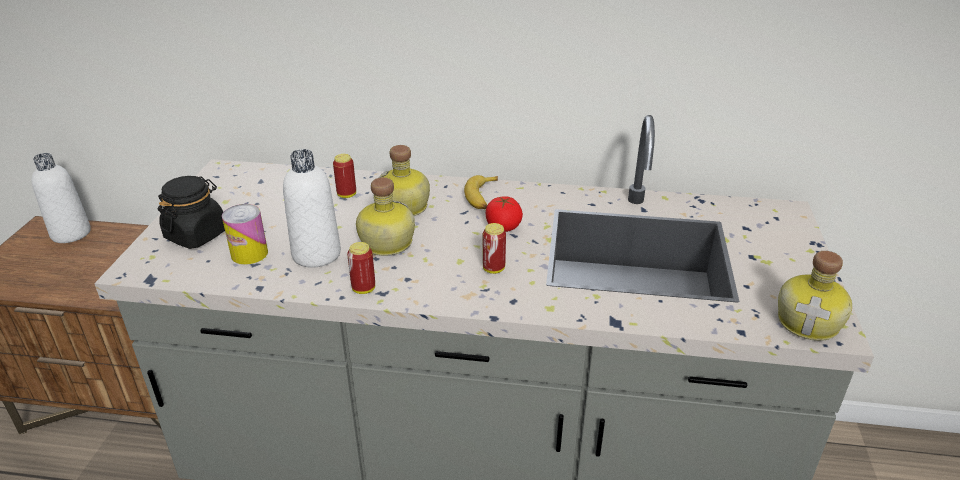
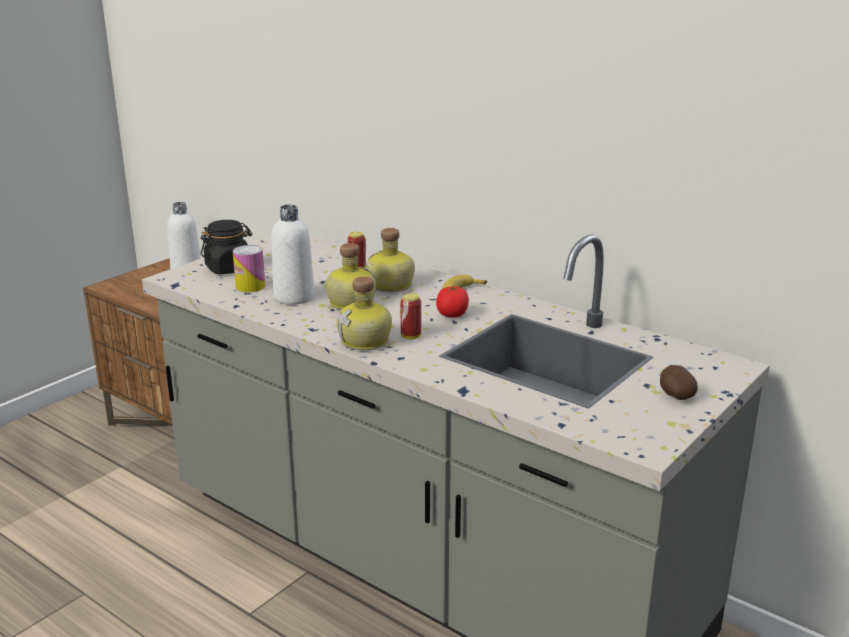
camera: 30 degrees right, 10 degrees down
can [347,242,375,294] -> none
bottle [778,251,852,341] -> bottle moved to [336,277,392,350]
none -> potato [660,365,698,400]

